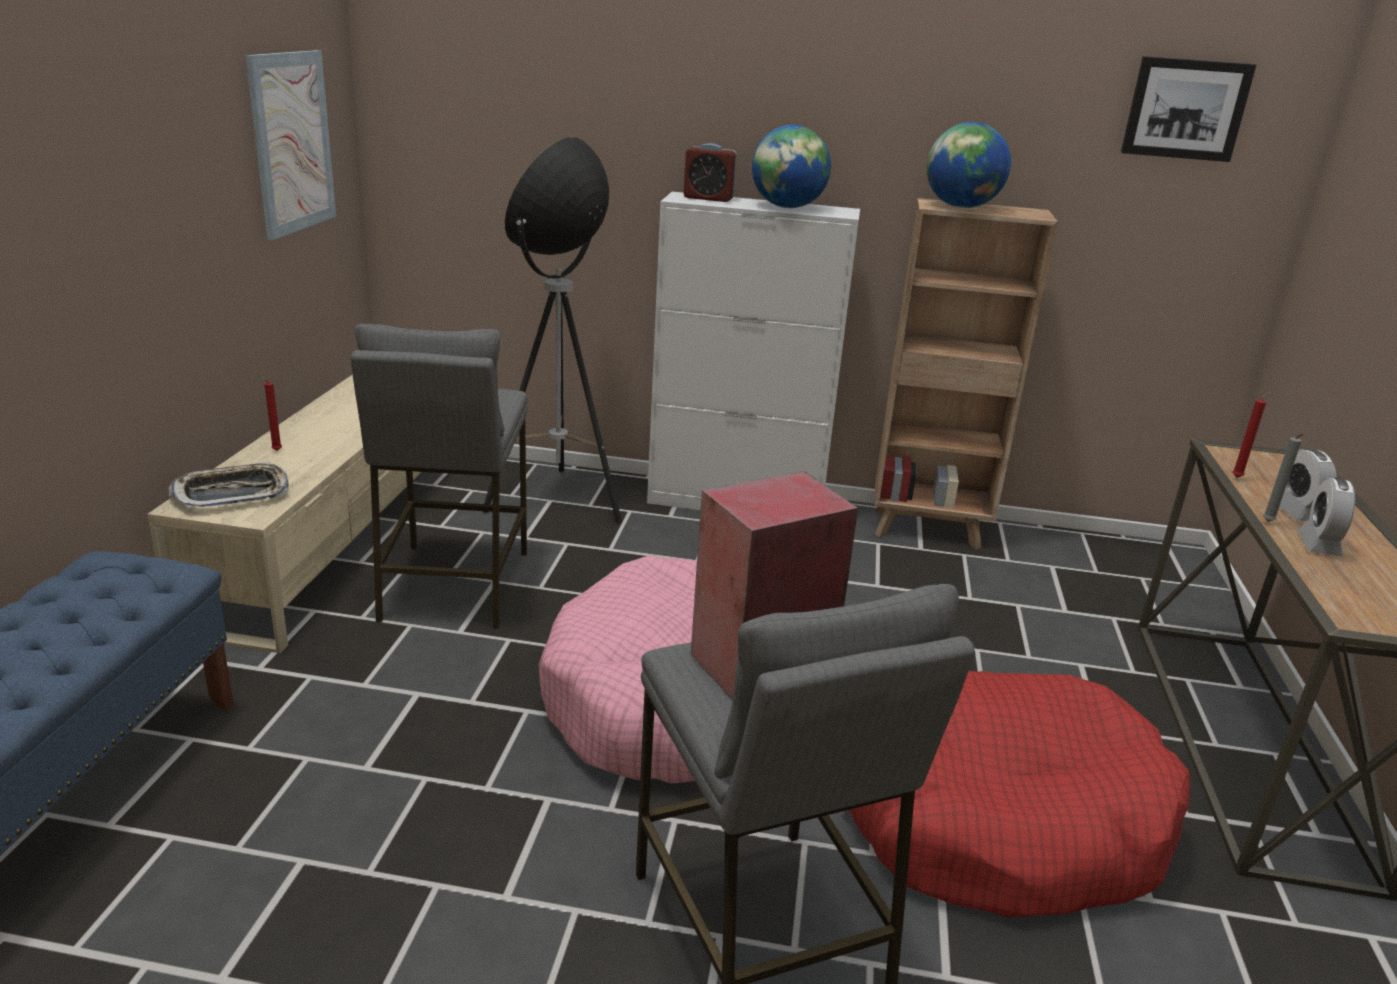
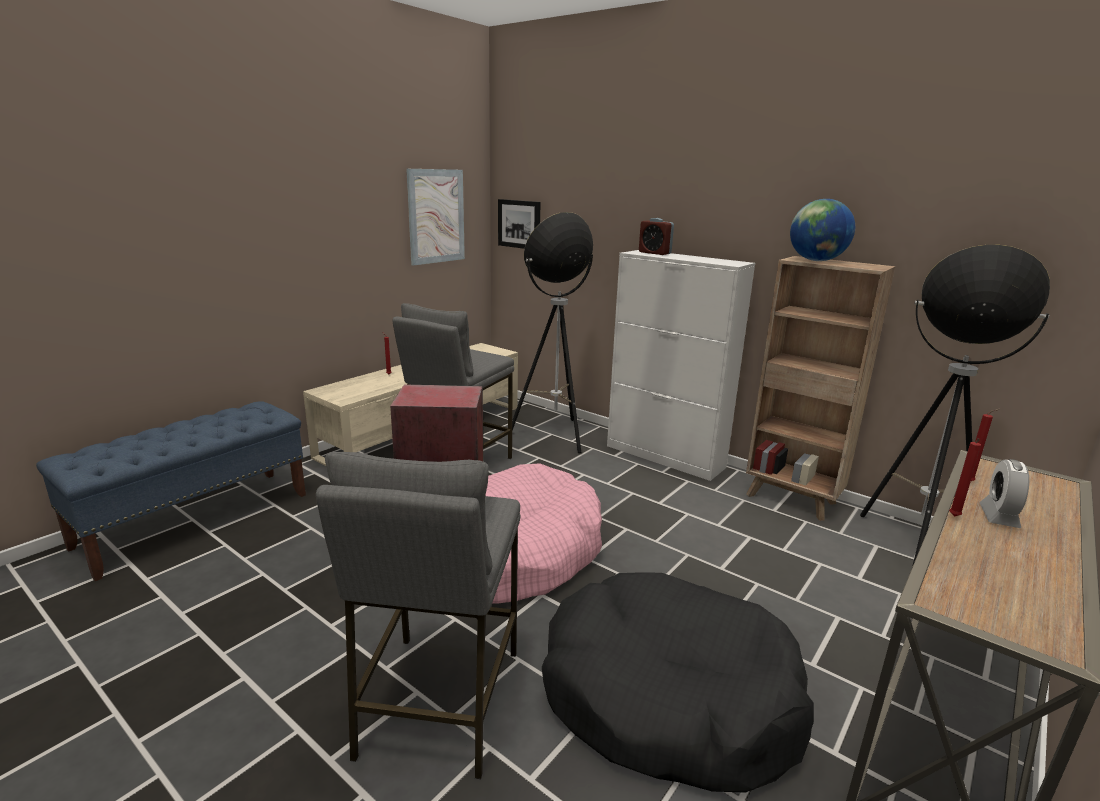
camera: 30 degrees right, 5 degrees down
tray [168,462,289,509] -> none
globe [752,125,831,208] -> none
red dog bed [850,671,1190,918] -> black dog bed [542,572,814,793]
picture [1121,56,1256,162] -> picture moved to [498,199,541,249]
grey candle [1263,433,1304,522] -> red candle [949,438,981,516]
alarm clock [1298,477,1355,557] -> none
none -> floor lamp [860,245,1050,567]

